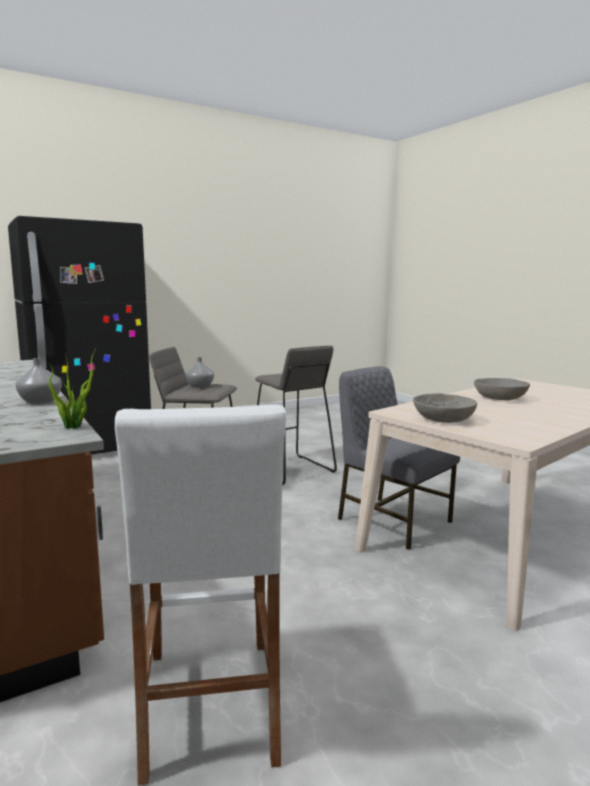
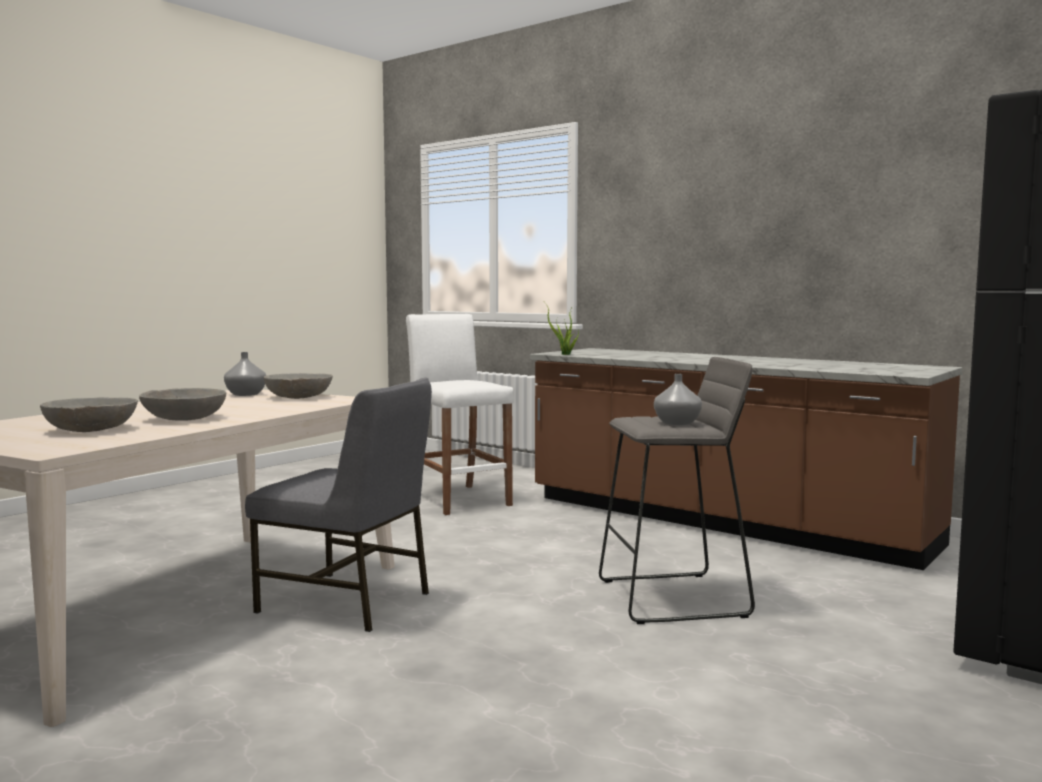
camera: 160 degrees right, 5 degrees down
grey vase [15,358,62,404] -> grey vase moved to [224,352,266,396]
grey stool [255,346,337,485] -> none
none -> grey bowl [40,397,138,432]

